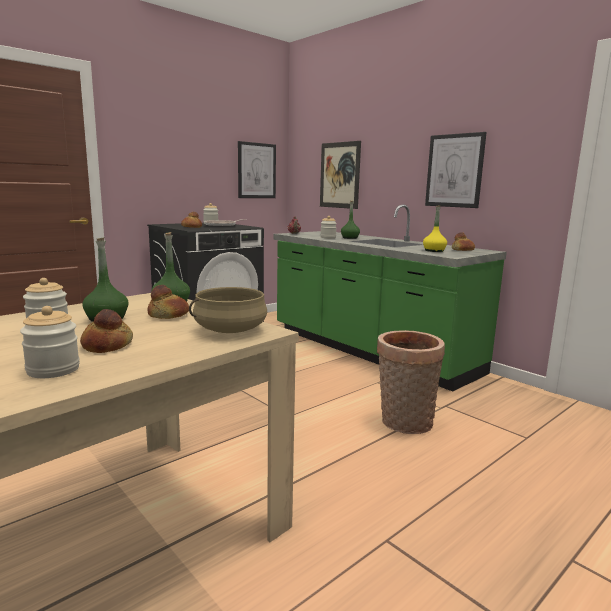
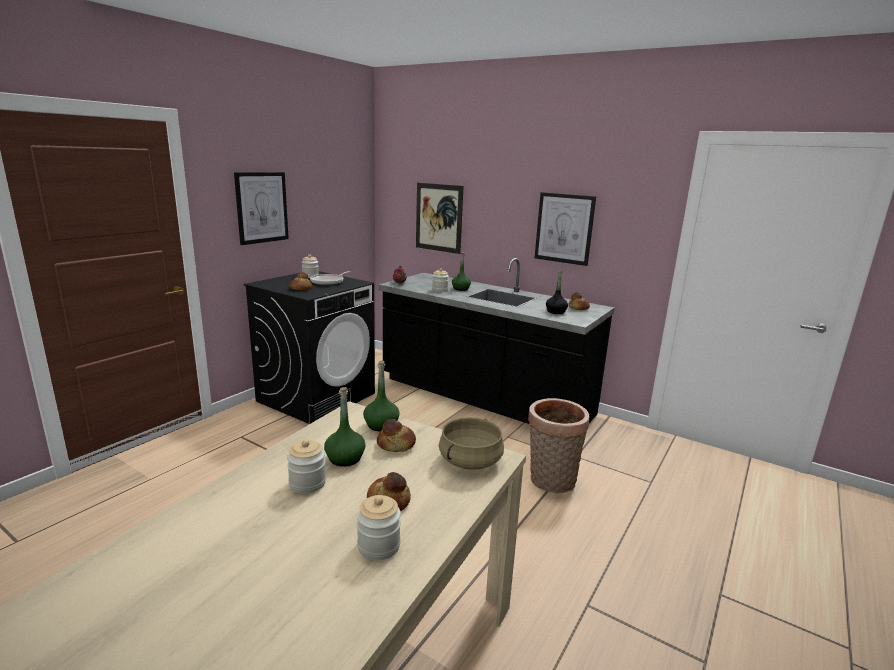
camera: 15 degrees left, 5 degrees up
picture [238,141,276,198] -> picture moved to [234,172,289,245]
green counter [273,204,507,391] -> black counter [379,258,615,424]
yellow bottle [423,205,447,252] -> black bottle [546,271,568,314]

